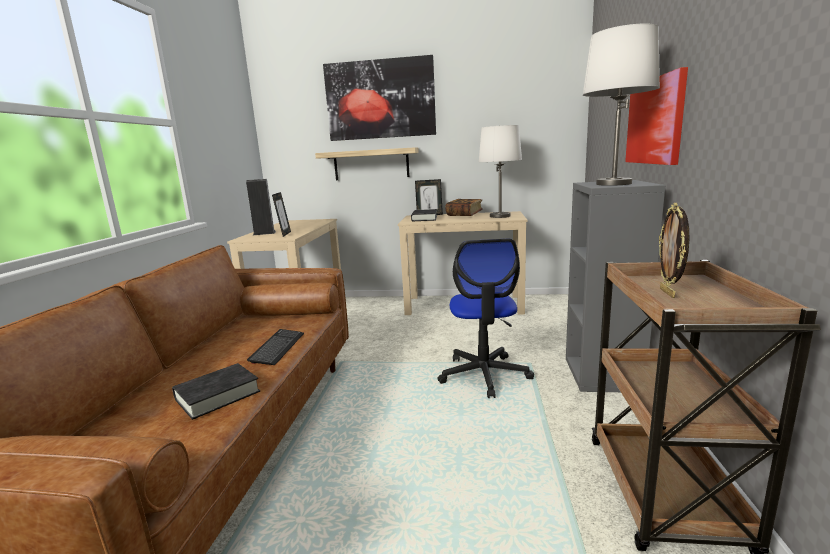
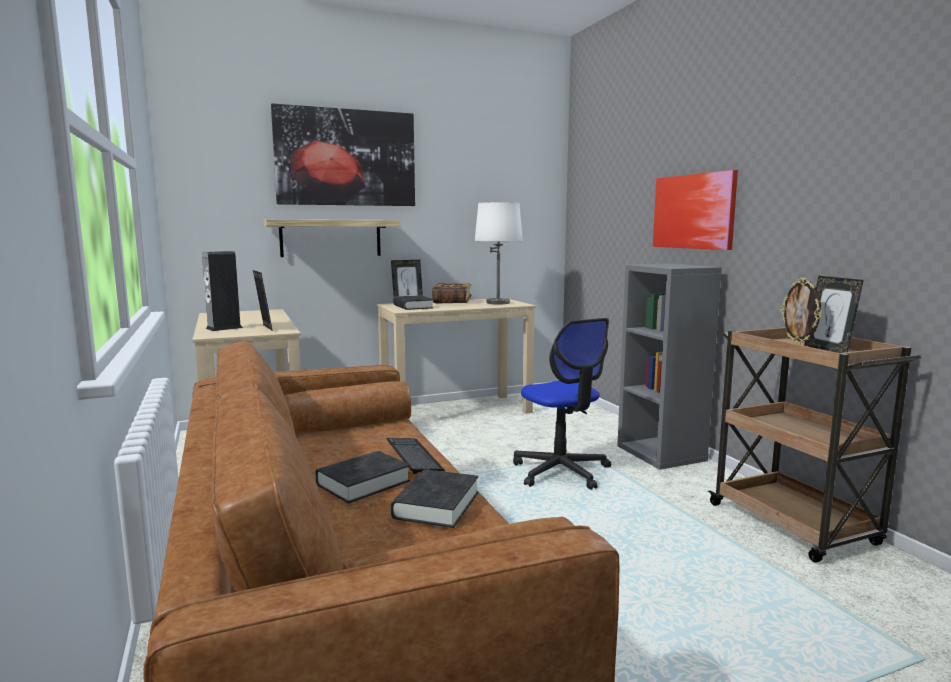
camera: 30 degrees left, 5 degrees down
white table lamp [583,23,660,186] -> none
none -> black book [315,451,410,503]
none -> picture frame [804,276,864,353]

